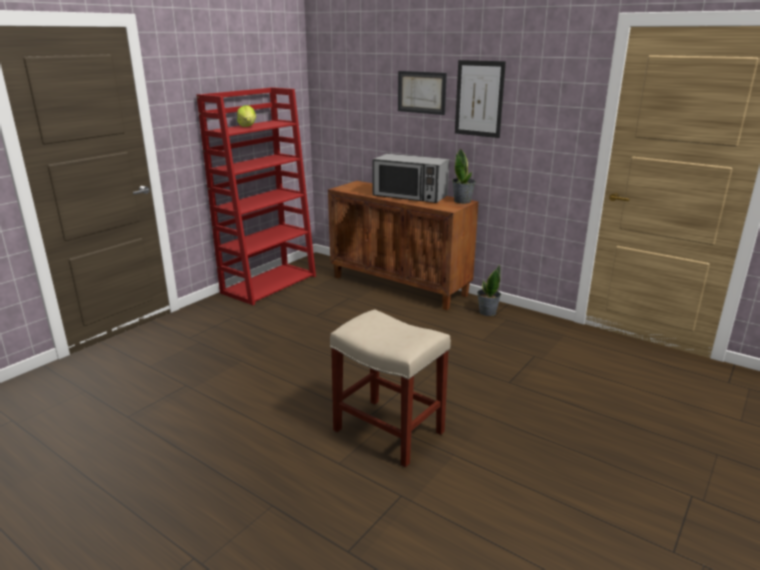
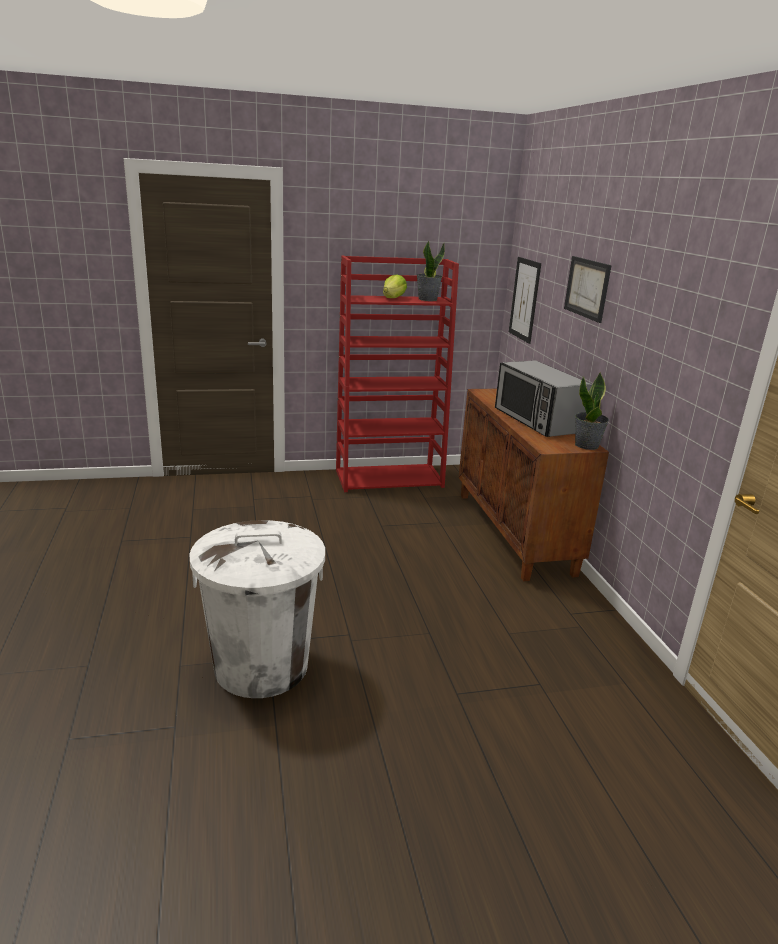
camera: 40 degrees right, 0 degrees up
beige stool [330,309,451,467] -> white trash can [189,520,325,698]
picture [455,60,506,138] -> picture moved to [509,257,541,344]
potted plant [477,265,501,316] -> potted plant moved to [417,240,445,301]

